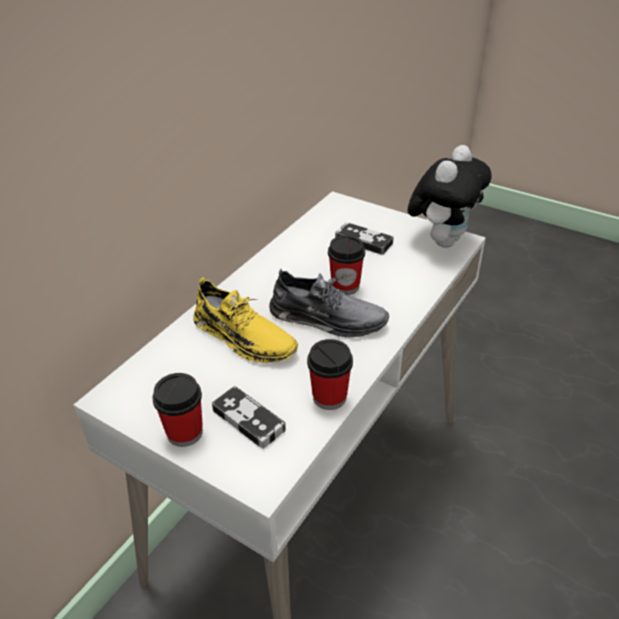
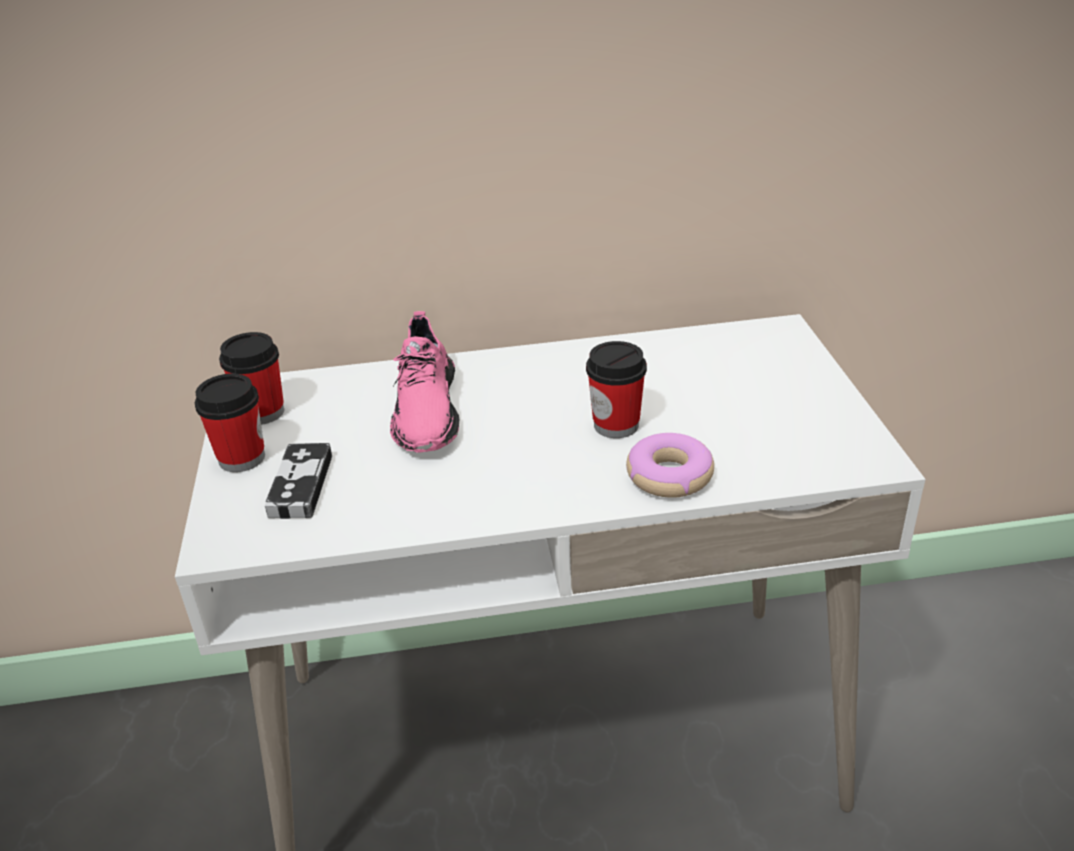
camera: 50 degrees right, 5 degrees down
yellow shoe [193,277,298,363] -> pink shoe [390,311,459,453]
grey shoe [269,269,389,337] -> none
cup [307,339,353,410] -> cup moved to [219,332,284,425]
game controller [335,222,393,255] -> none
plush toy [408,145,492,248] -> none
none -> donut [626,433,714,497]

